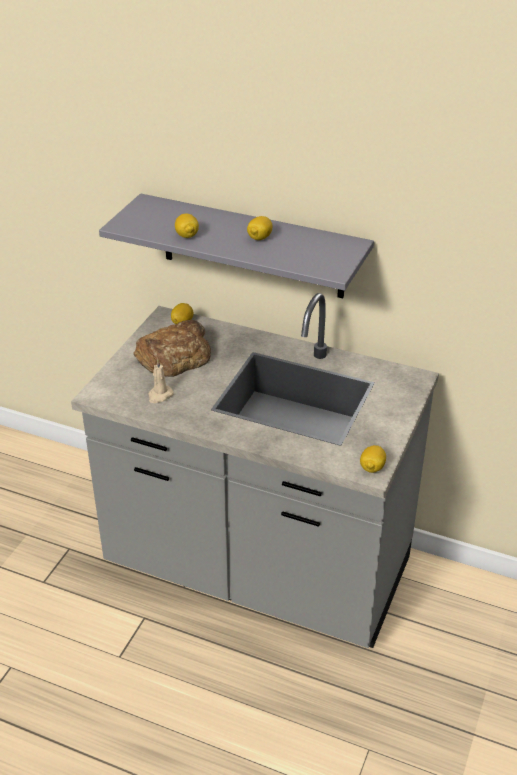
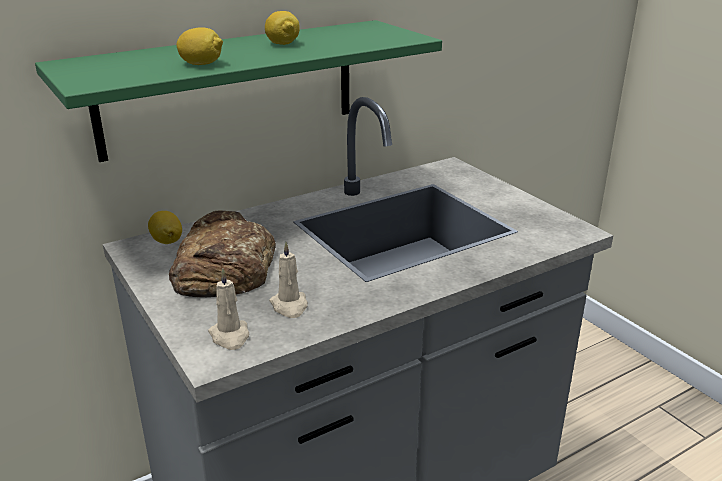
camera: 55 degrees left, 10 degrees down
grey shelf [99,194,374,298] -> green shelf [35,20,442,162]
lemon [360,445,386,473] -> none
none -> beige candle [208,269,249,350]

